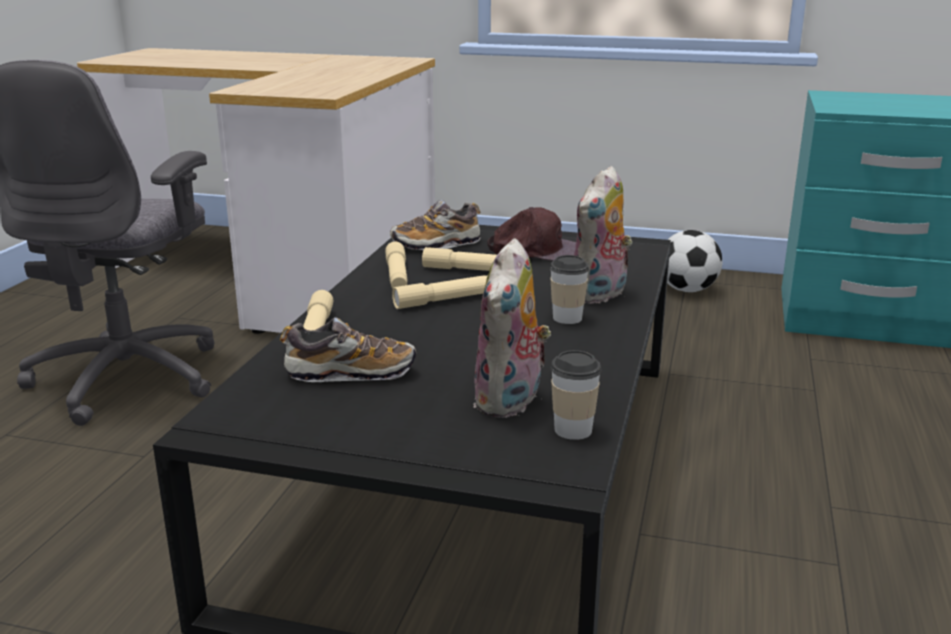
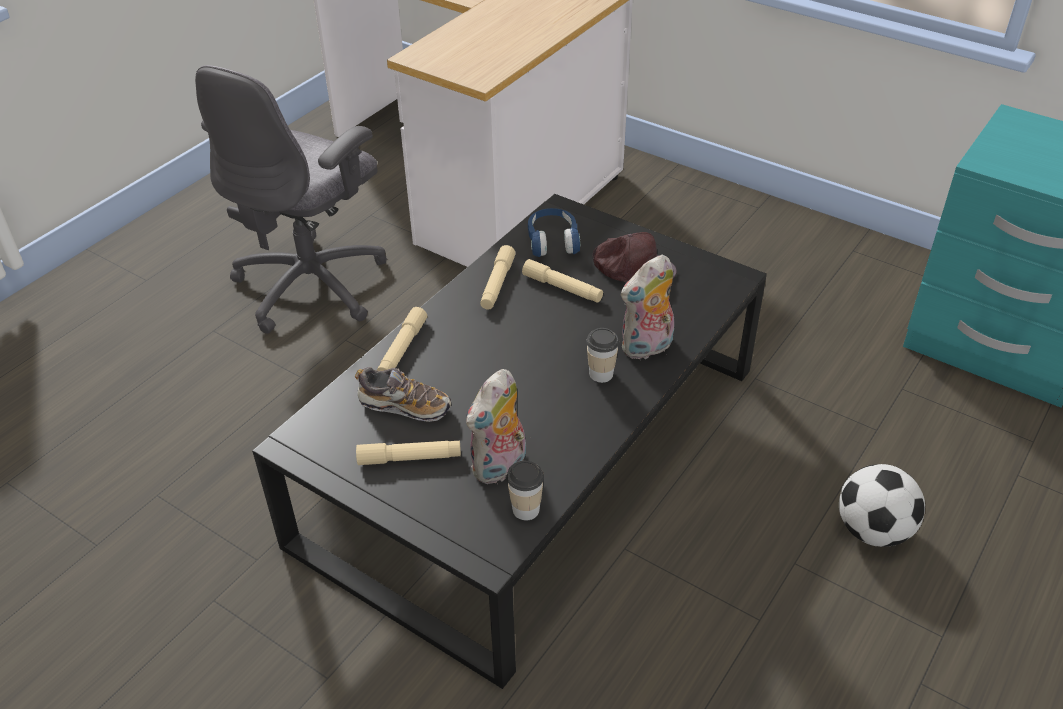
camera: 20 degrees right, 20 degrees up
shoe [390,200,481,250] -> blue headphones [528,208,581,257]
beige flashlight [392,275,487,309] -> beige flashlight moved to [356,441,461,465]
football [667,230,722,292] -> football moved to [839,464,925,547]

